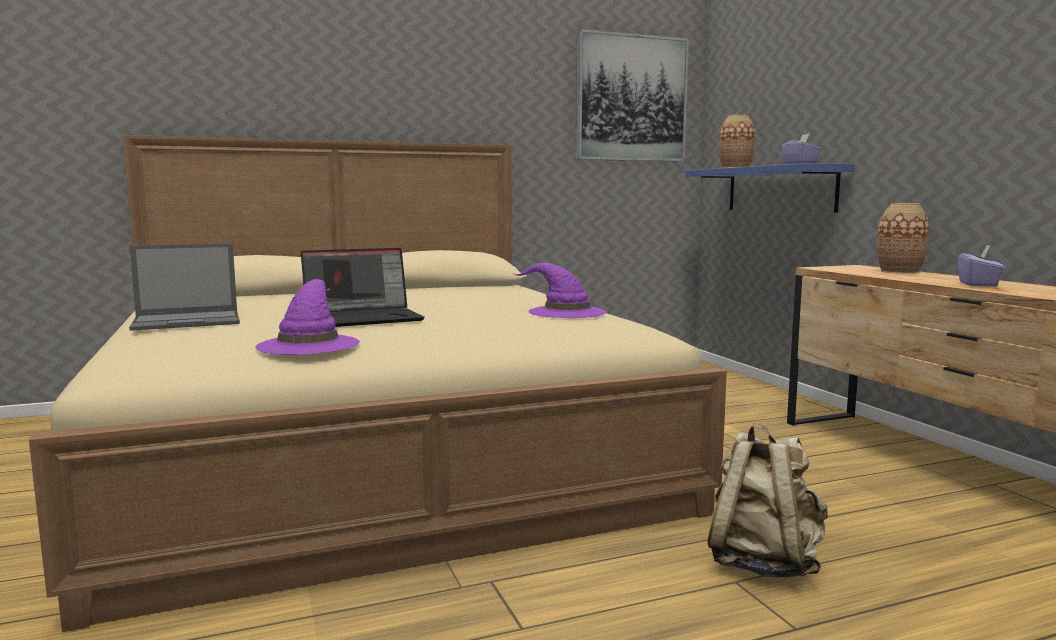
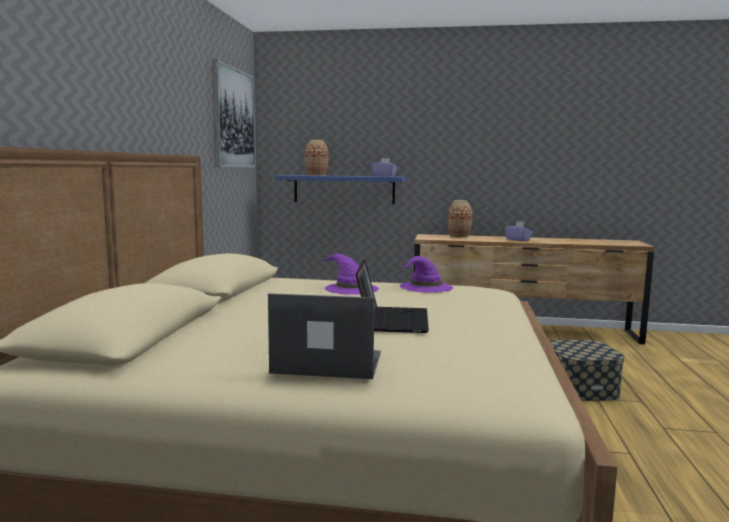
camera: 60 degrees left, 0 degrees up
laptop [129,243,240,331] -> laptop turned 90 degrees counterclockwise [268,293,381,379]
purple hat [255,279,360,355] -> purple hat moved to [320,254,379,295]
beige backpack [707,423,828,578] -> storage box [549,340,625,401]

